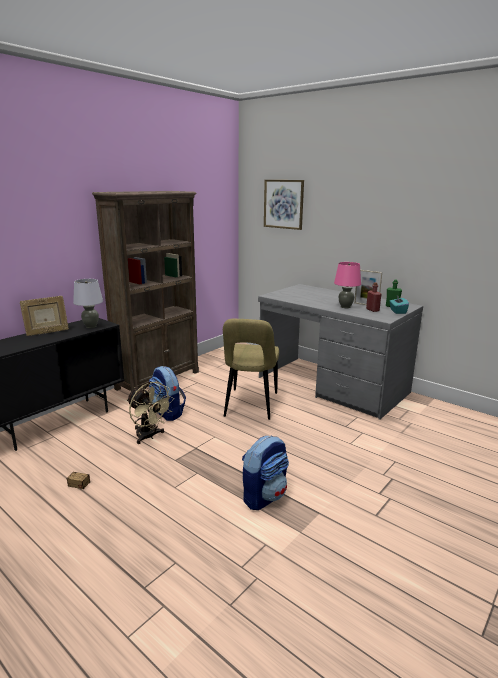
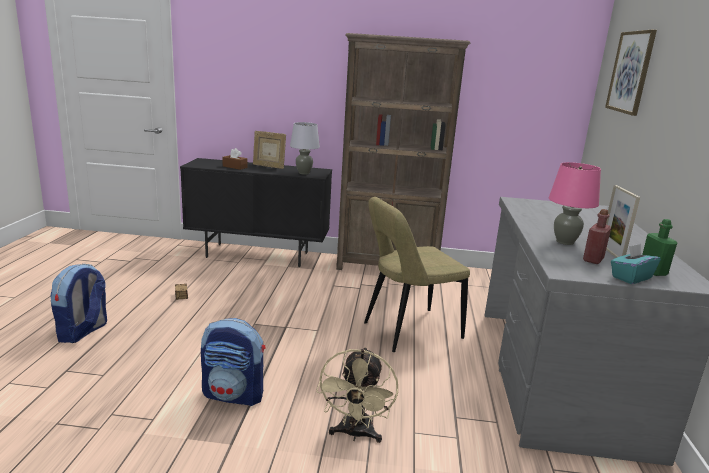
camera: 55 degrees right, 0 degrees up
beige fan [127,382,174,444] -> beige fan moved to [316,347,398,443]
backpack [149,366,186,421] -> backpack moved to [51,264,107,343]
none -> brown tissue box [222,148,247,170]

